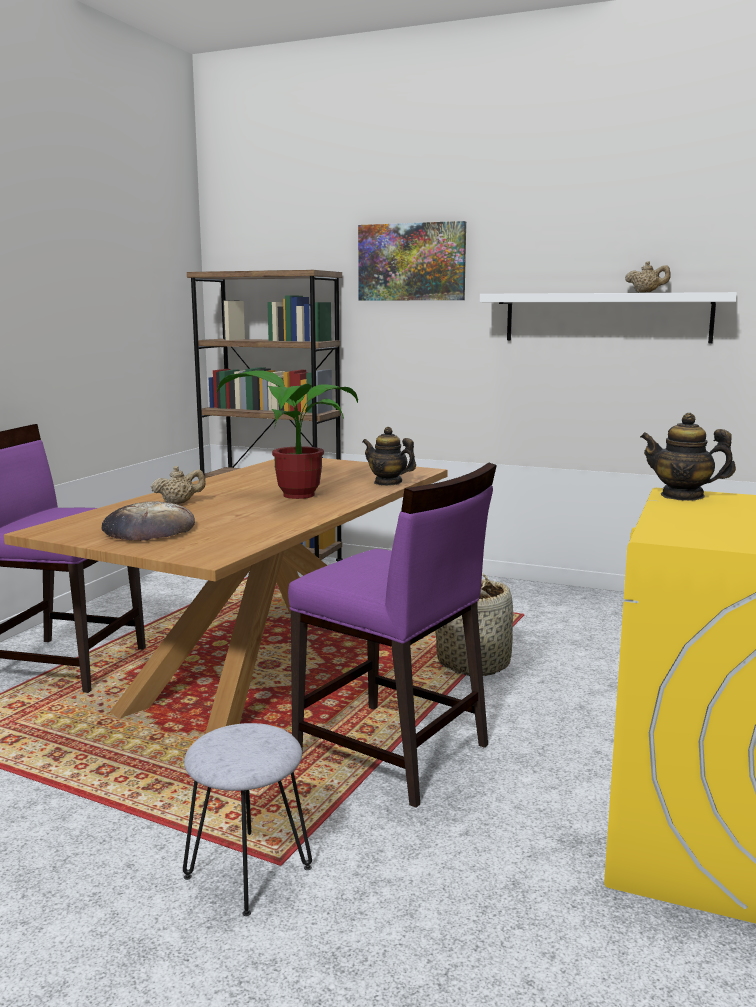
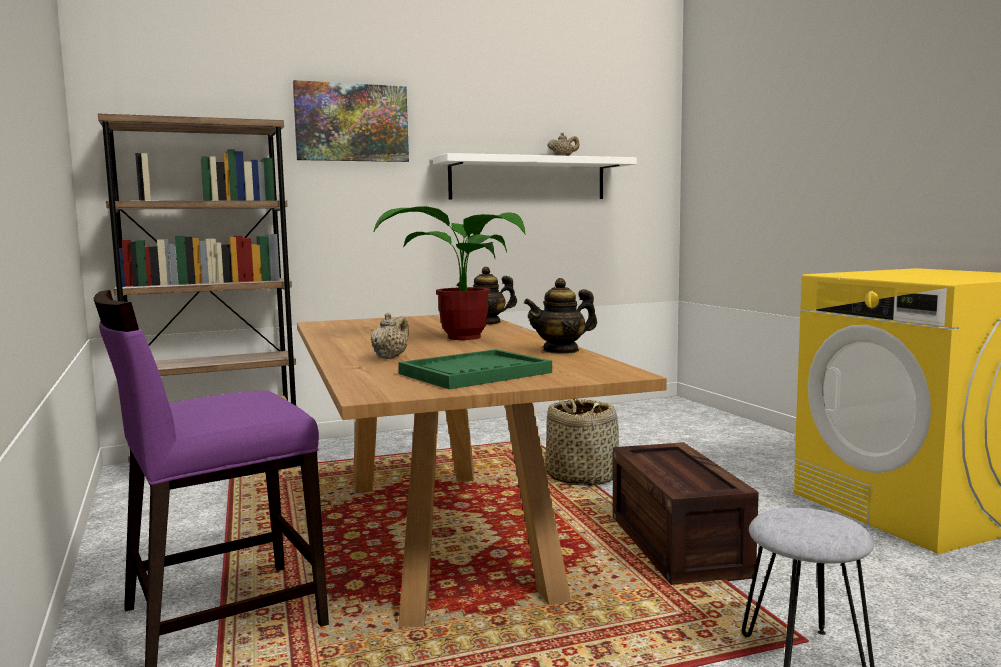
camera: 45 degrees left, 5 degrees down
bread [101,501,195,541] -> green tray [399,349,552,389]
purple chair [288,462,497,808] -> crate [613,442,759,585]
teapot [640,413,736,501] -> teapot moved to [524,278,597,354]

